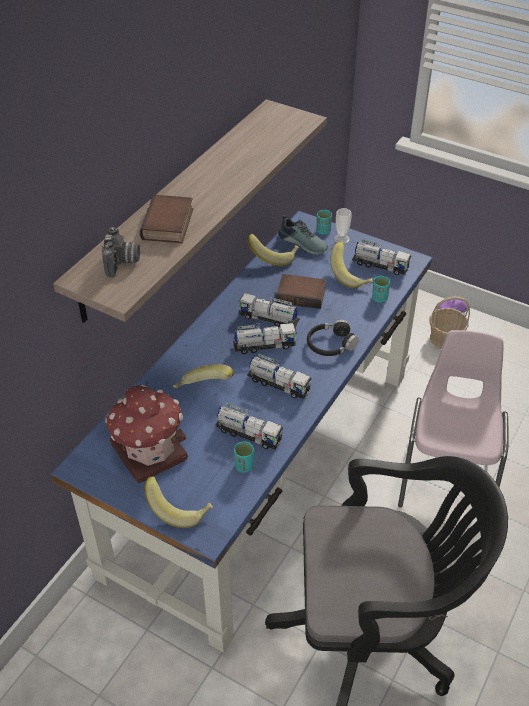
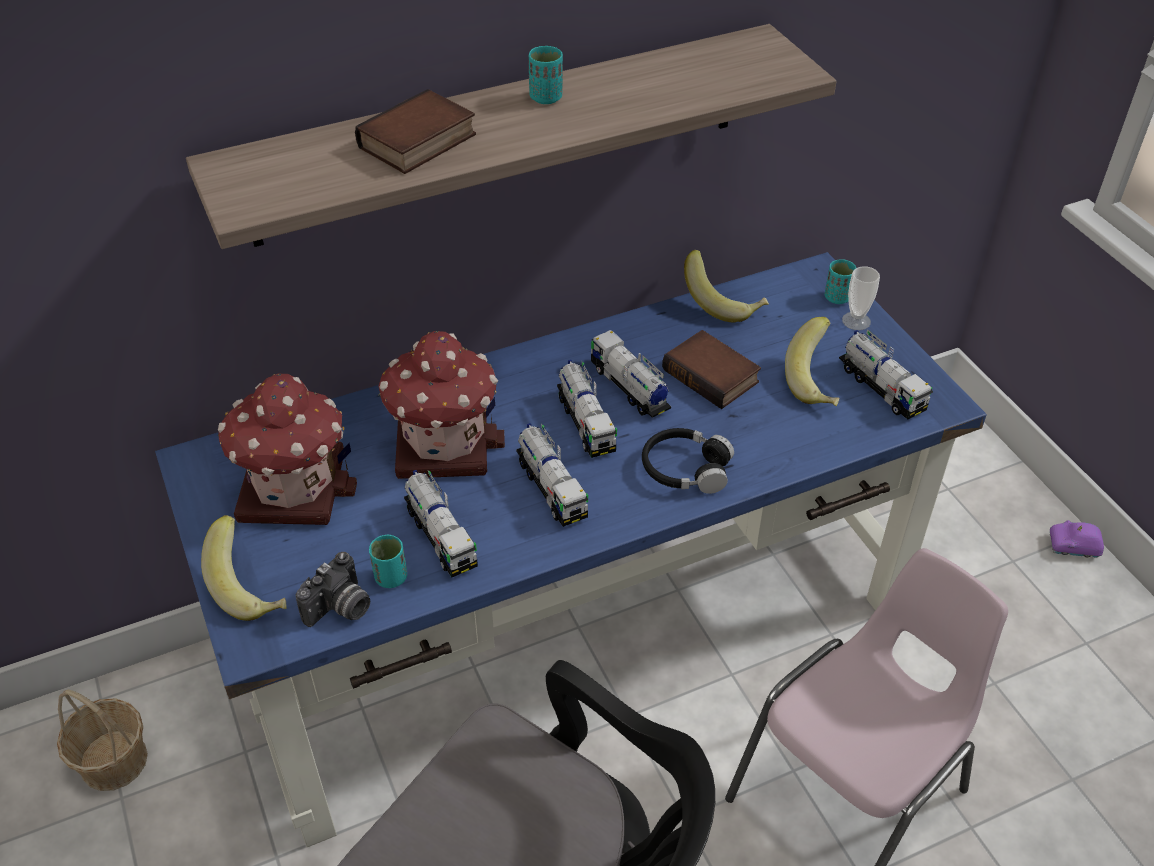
camera: 35 degrees right, 0 degrees up
camera [102,227,140,277] -> camera moved to [296,552,370,627]
banana [173,364,234,388] -> toy house [378,331,505,479]
toy truck [233,323,297,354] -> toy truck turned 45 degrees clockwise [557,360,617,458]
shoe [278,215,328,254] -> none
turquoise cup [372,276,390,303] -> turquoise cup moved to [529,45,563,104]
basket [429,297,470,349] -> basket moved to [57,689,148,791]

